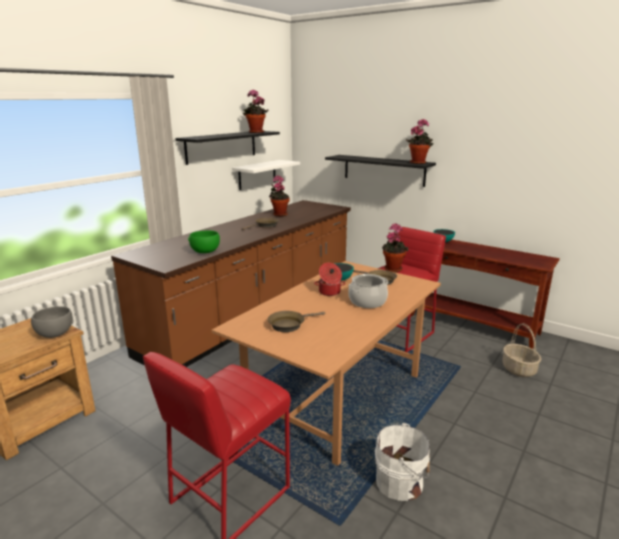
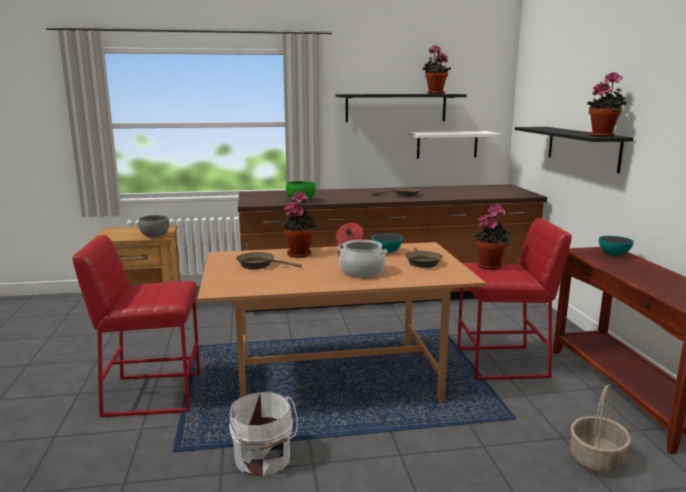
camera: 45 degrees right, 5 degrees down
potted plant [269,175,290,217] -> potted plant moved to [278,191,319,258]

